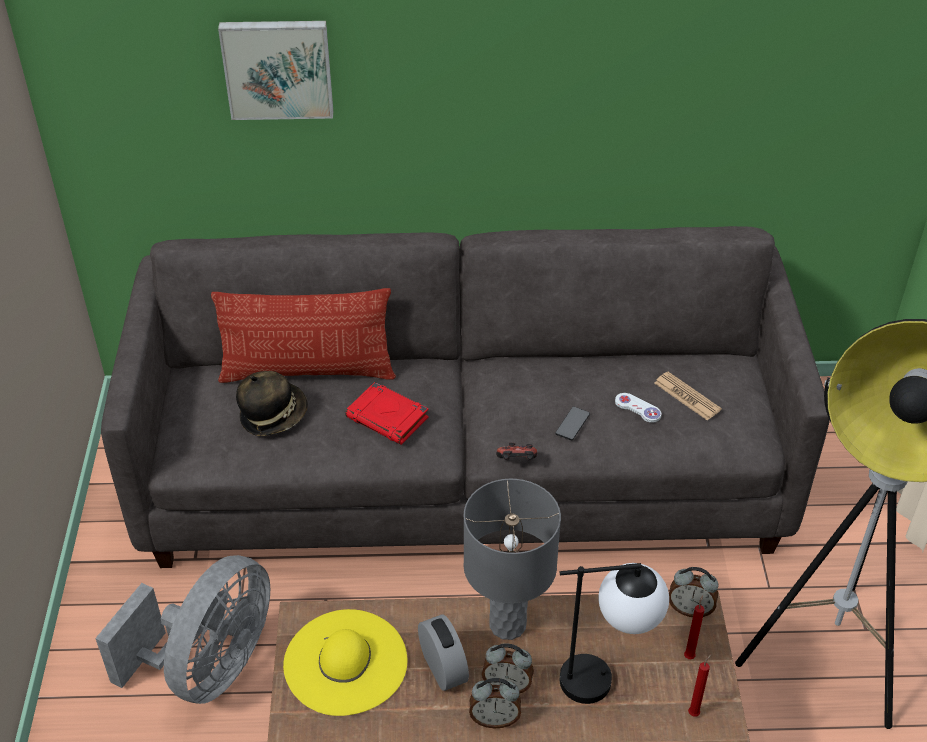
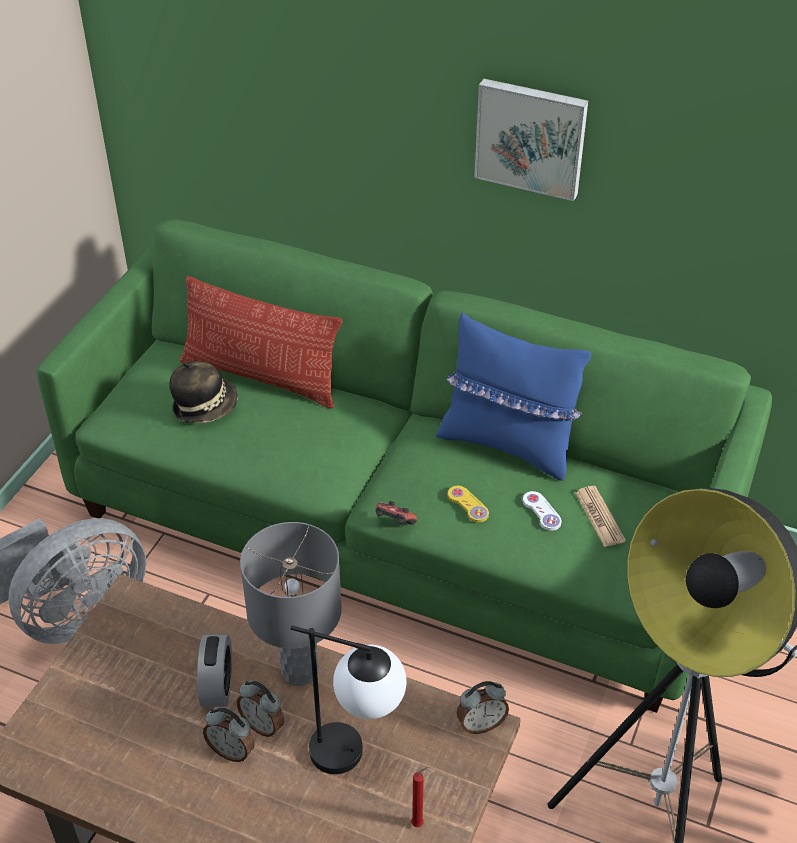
camera: 25 degrees right, 0 degrees up
grey sofa [101,226,830,568] -> green sofa [36,220,772,713]
picture [218,21,333,120] -> picture moved to [474,79,588,201]
yellow hat [283,609,407,716] -> none
red book [345,382,429,445] -> none
phone [555,406,590,441] -> yellow game controller [448,486,489,523]
alarm clock [669,567,718,617] -> alarm clock turned 60 degrees counterclockwise [457,681,509,734]
red candle [684,595,704,659] -> none
none -> blue pillow [436,313,591,481]

